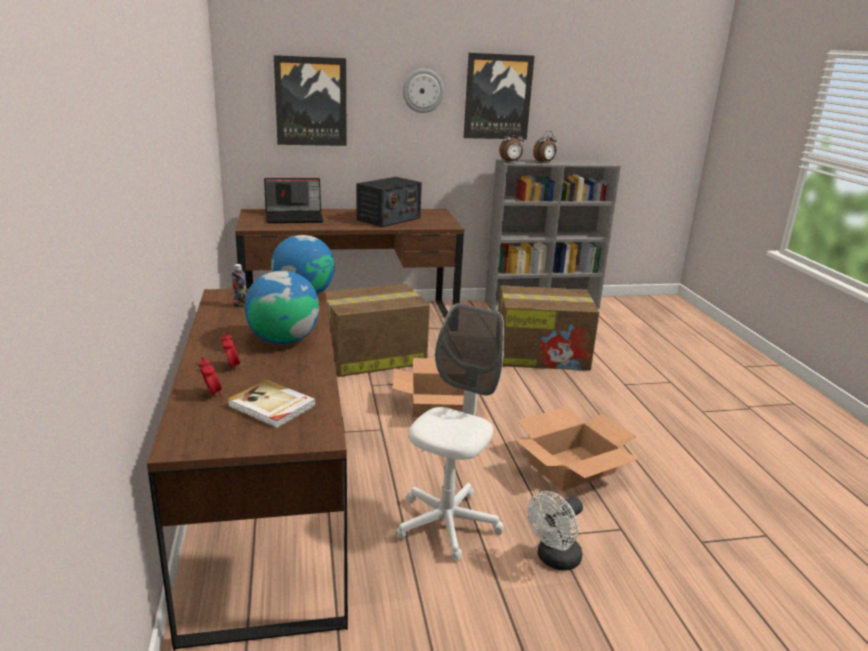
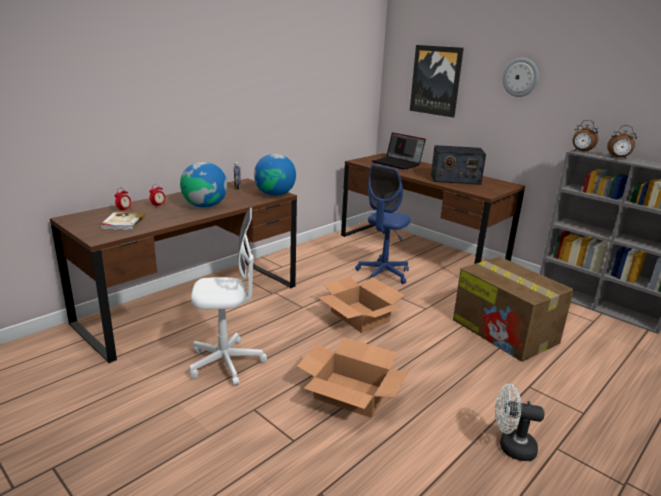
camera: 55 degrees right, 0 degrees up
cardboard box [325,284,430,377] -> blue office chair [355,164,411,284]
picture [463,53,534,139] -> none
white fan [527,491,583,571] -> white fan moved to [495,384,544,461]

